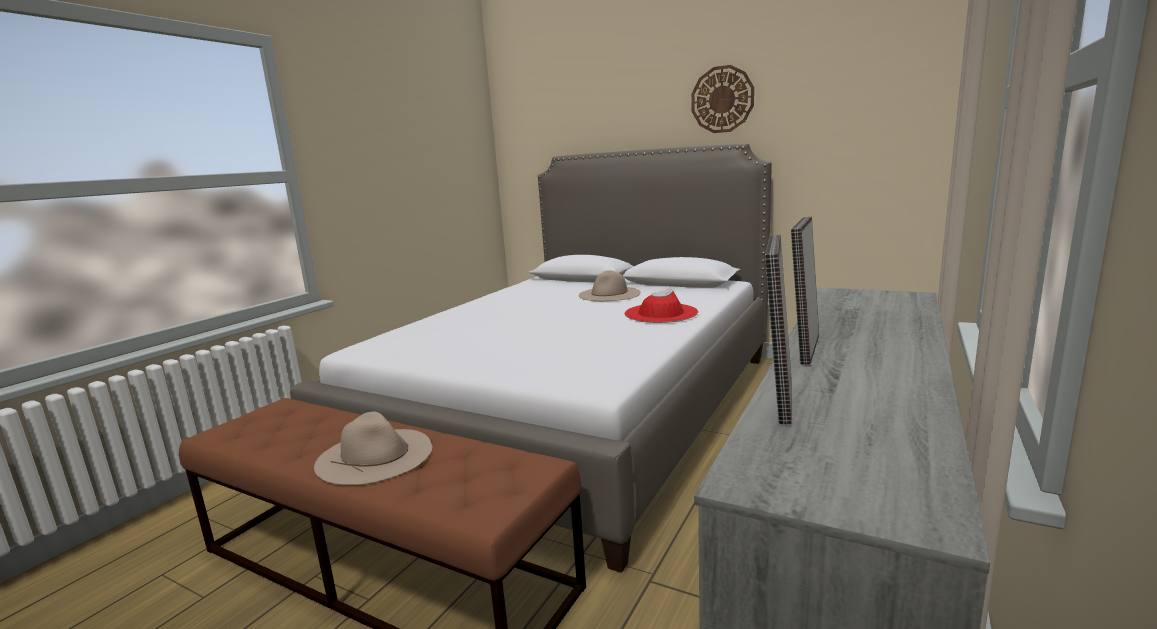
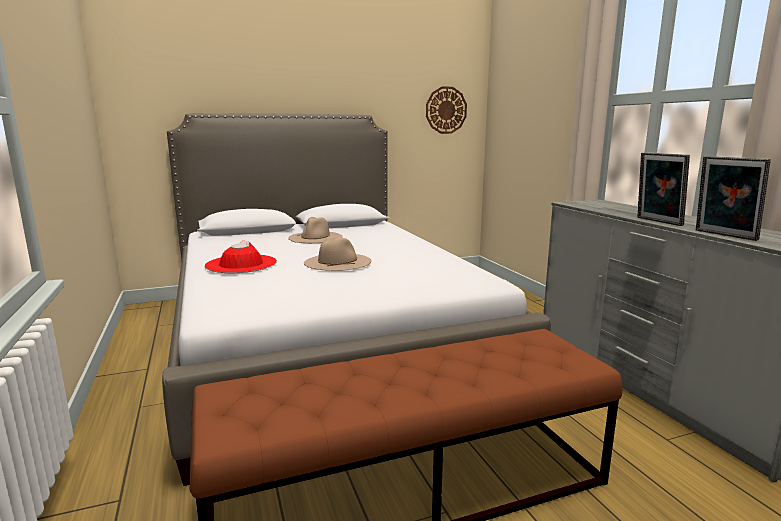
camera: 50 degrees left, 0 degrees up
beige hat [314,412,432,485] -> beige hat moved to [304,236,372,271]
red hat [625,289,698,323] -> red hat moved to [205,241,277,273]
wall clock [691,65,754,133] -> wall clock moved to [426,86,467,134]

